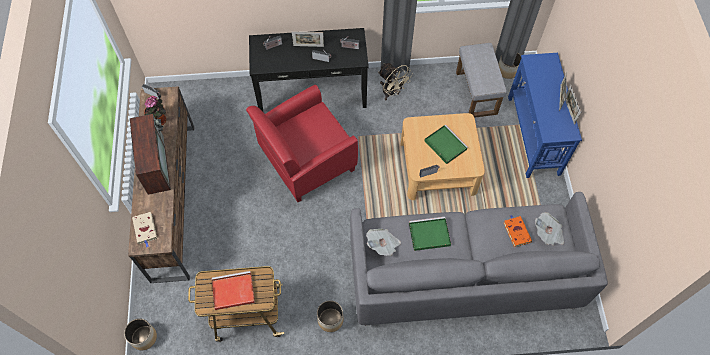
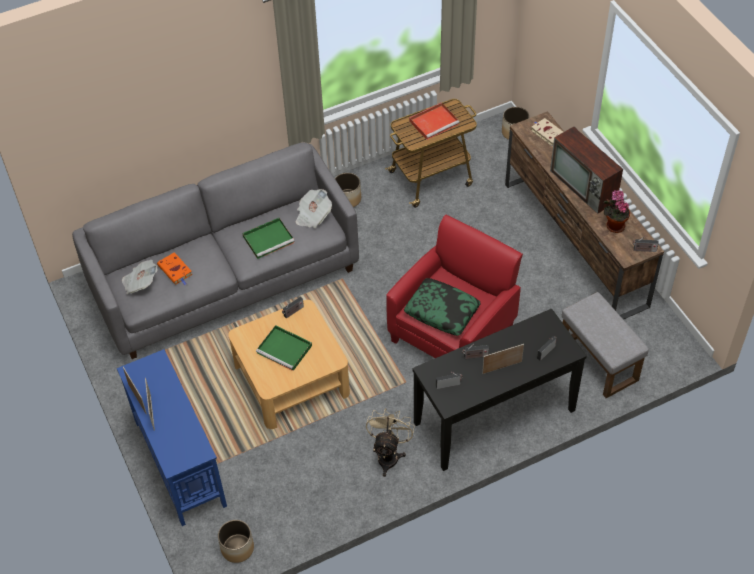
camera: 160 degrees right, 10 degrees down
beige fan [378,63,413,101] -> beige fan turned 75 degrees clockwise [366,408,415,477]
grey ottoman [456,43,507,118] -> grey ottoman moved to [562,292,649,398]
none -> pillow [404,278,481,336]

